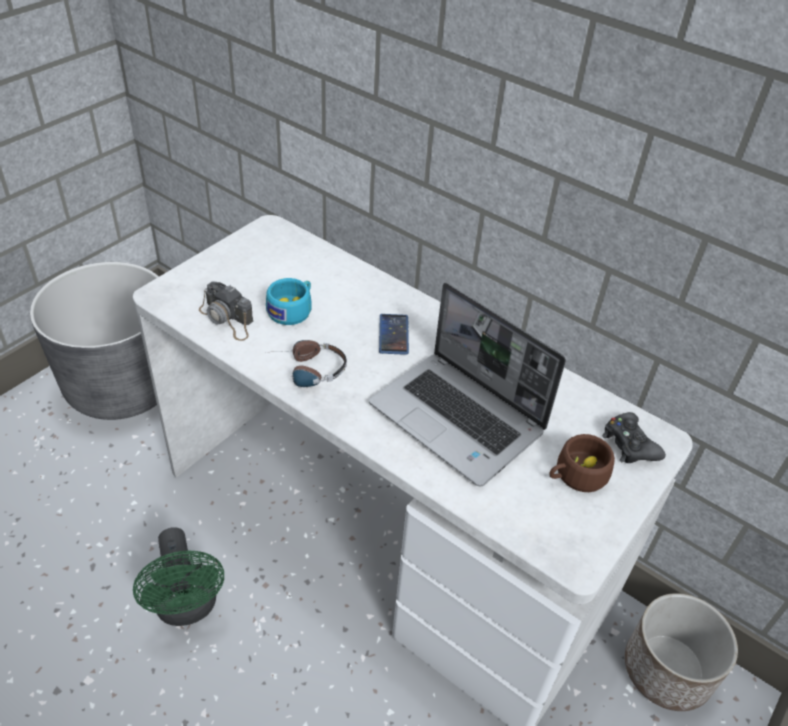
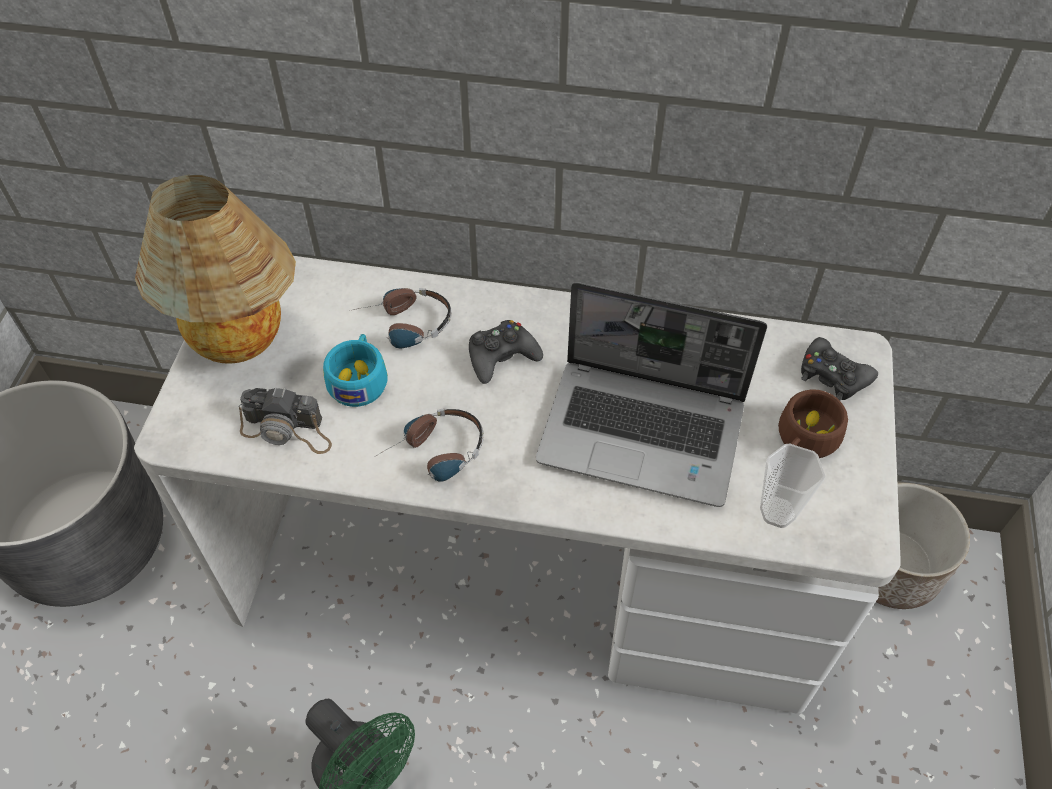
camera: 25 degrees left, 10 degrees up
phone [379,314,409,355] -> black game controller [469,320,543,384]
none -> table lamp [135,175,296,364]
none -> headphones [353,288,452,348]
none -> cup [760,443,825,528]

